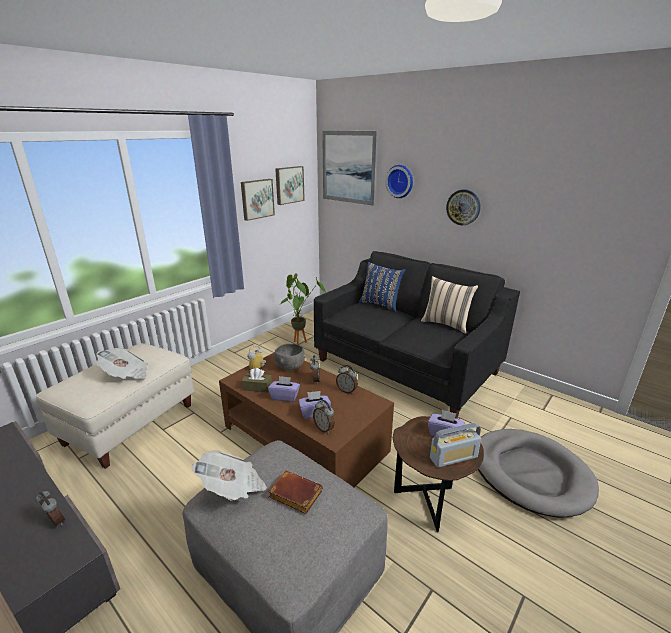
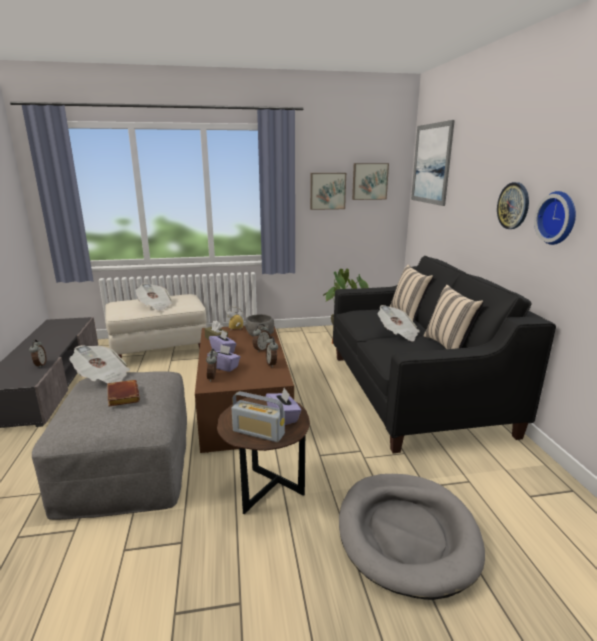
camera: 40 degrees right, 5 degrees down
blue pillow [359,262,406,312] -> beige pillow [390,265,434,322]
wall clock [385,165,413,198] -> wall clock moved to [534,191,576,245]
none -> newspaper [378,305,420,342]

